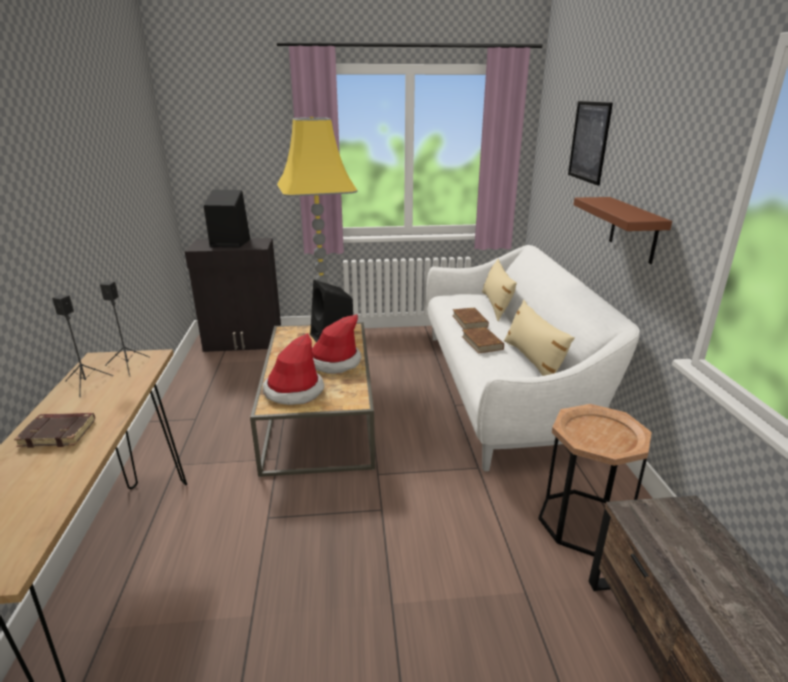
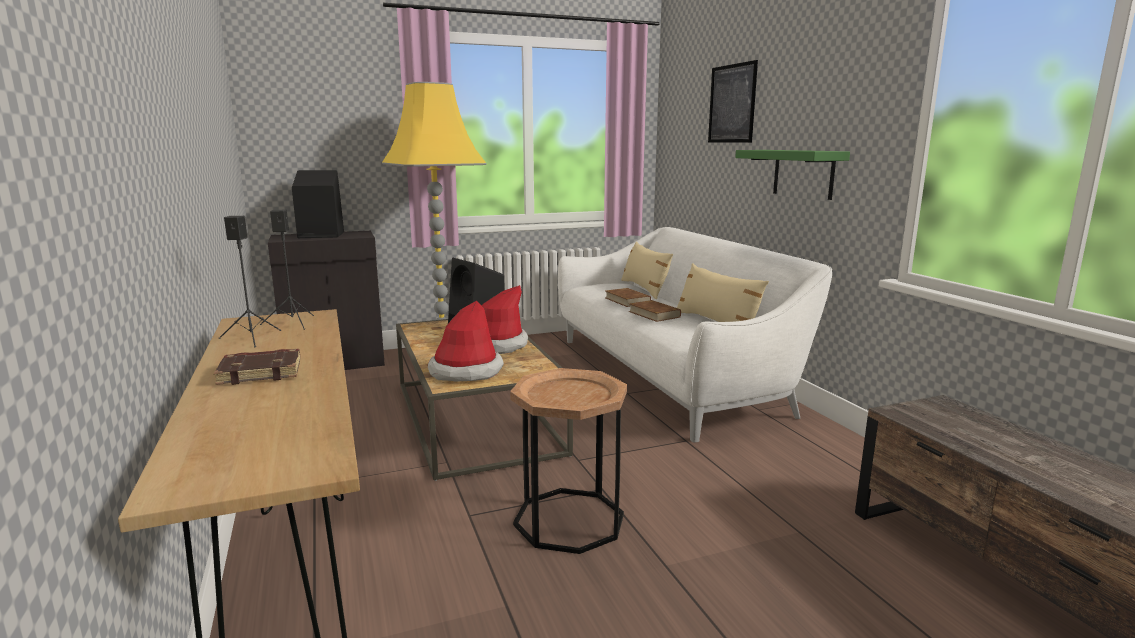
camera: 15 degrees left, 10 degrees down
brown side table [538,404,652,557] -> brown side table moved to [510,368,627,554]
brown shelf [573,197,672,264] -> green shelf [735,150,850,200]

